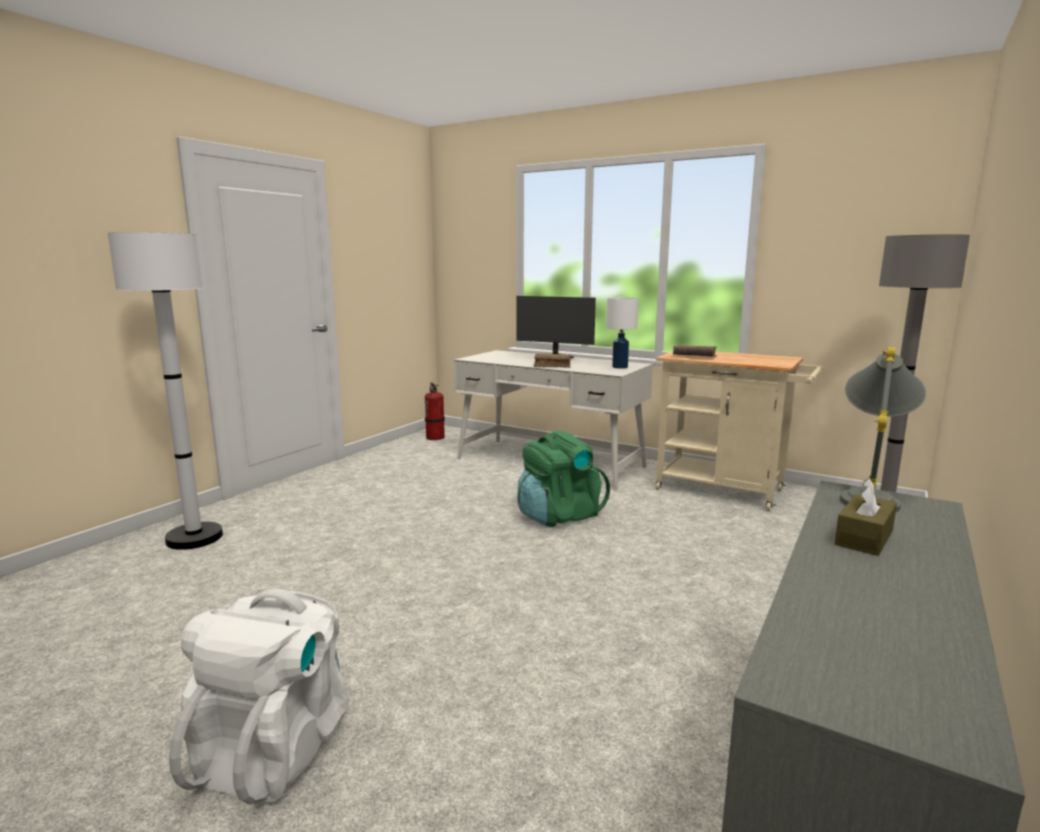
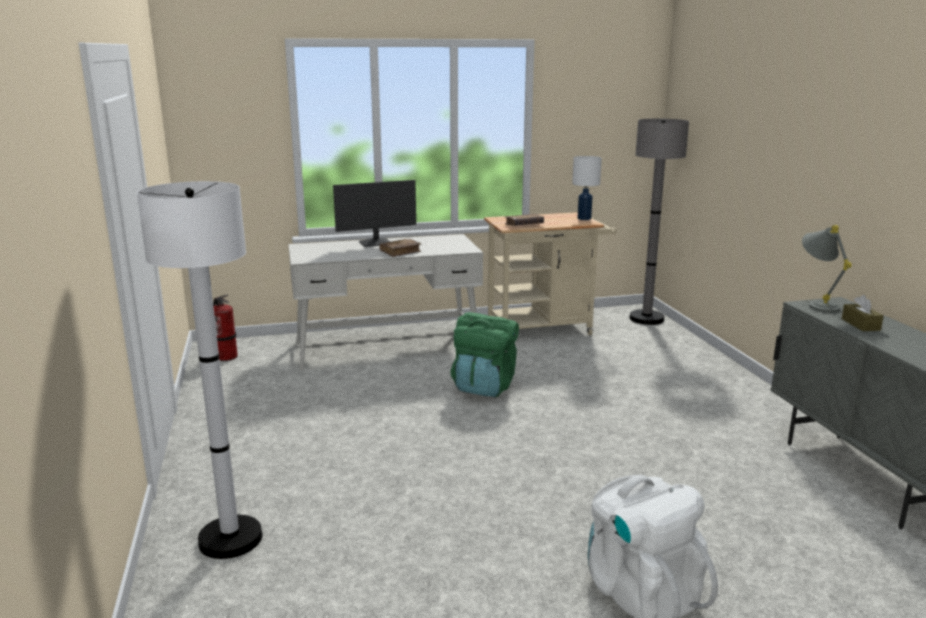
camera: 45 degrees left, 5 degrees up
white table lamp [606,297,639,369] -> white table lamp moved to [572,156,602,220]

